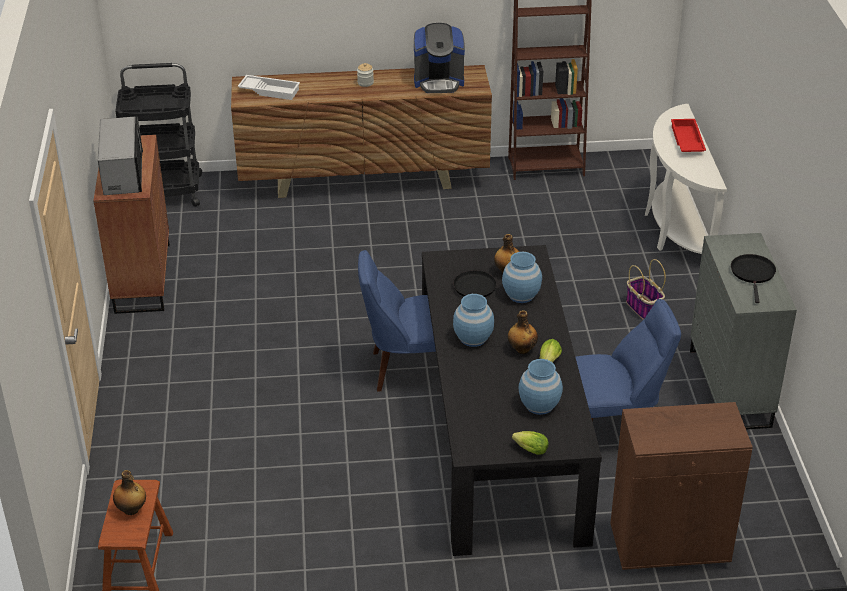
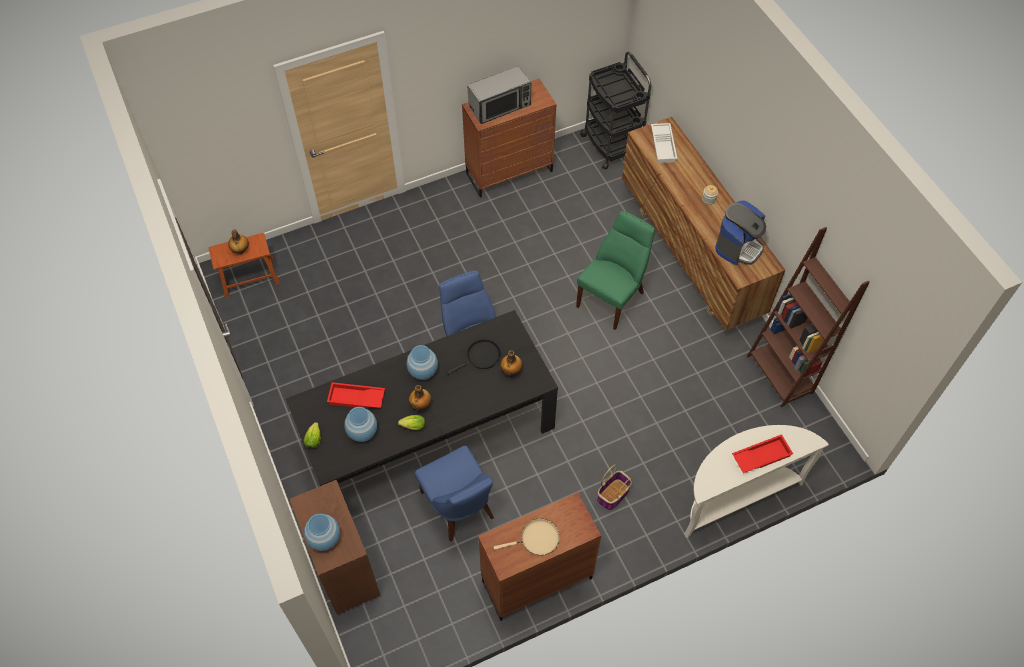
camera: 70 degrees right, 20 degrees up
coffee machine [414,23,465,93] -> coffee machine turned 120 degrees counterclockwise [715,200,766,265]
blue vase [502,252,542,303] -> blue vase moved to [304,514,340,551]
grey dresser [690,233,797,429] -> brown dresser [478,492,601,621]
black frying pan [731,254,776,303] -> beige frying pan [493,519,560,555]
none -> red tray [327,382,385,408]
none -> green chair [576,211,655,330]

